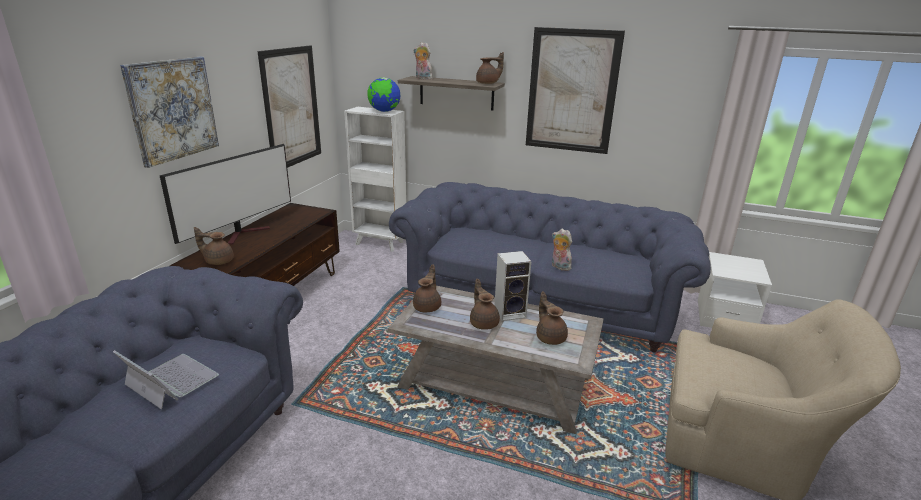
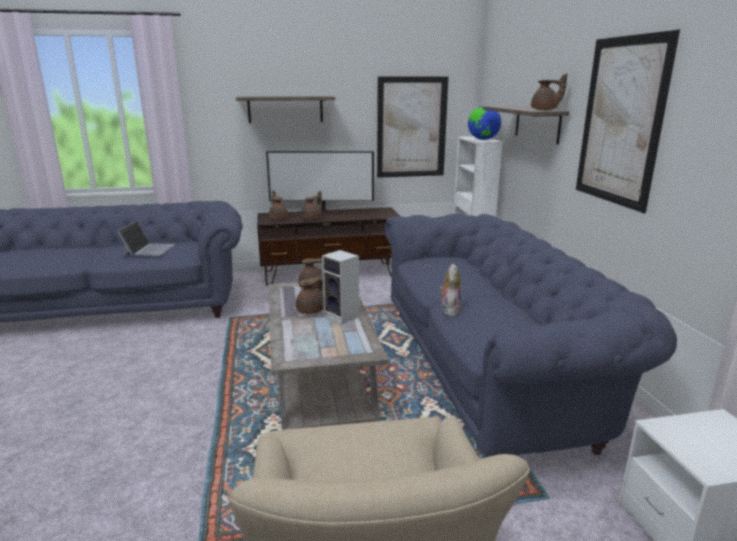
camera: 60 degrees right, 5 degrees down
picture [120,56,219,168] -> shelf [236,96,335,123]
plush toy [414,42,432,80] -> none
brown teapot [536,292,568,345] -> brown teapot moved to [302,191,322,220]

